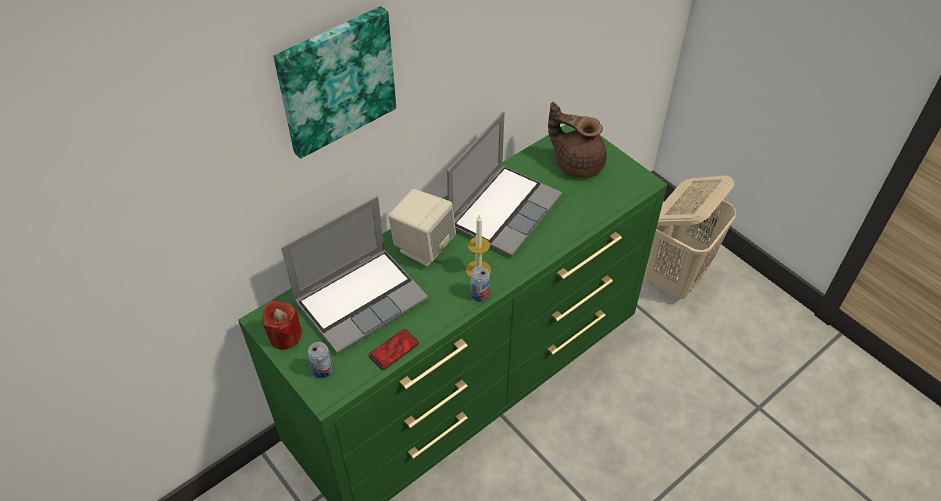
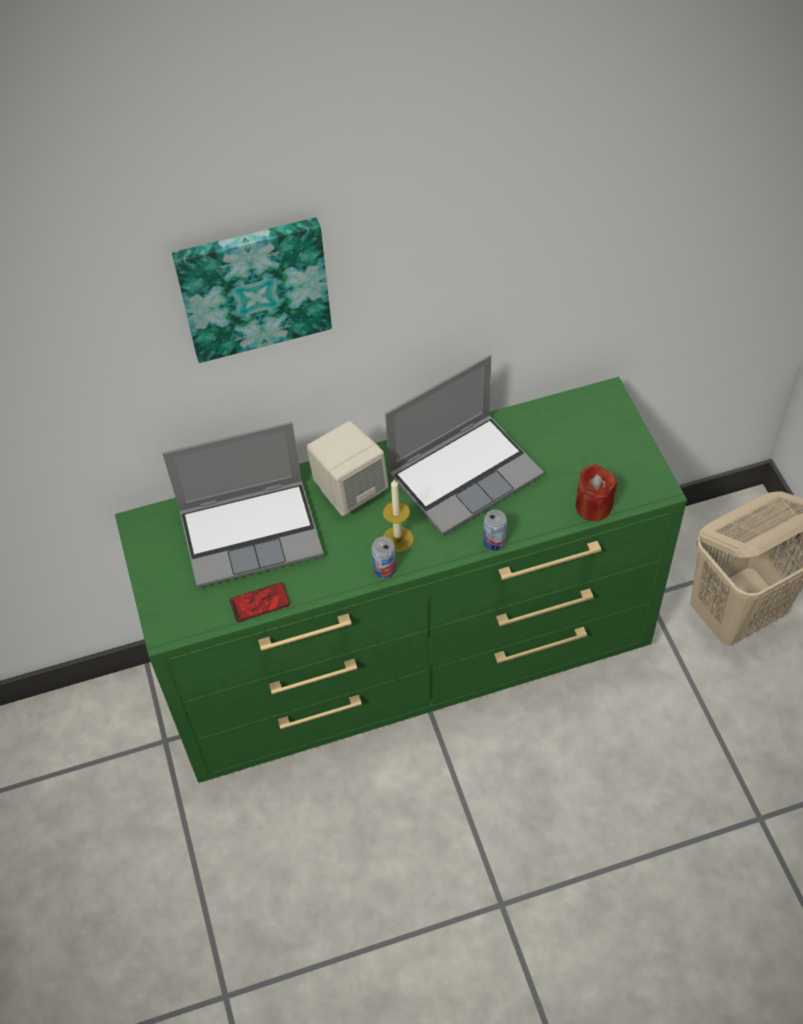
camera: 25 degrees right, 5 degrees up
red candle [262,300,302,350] -> red candle moved to [575,464,617,521]
can [308,342,333,379] -> can moved to [483,510,507,551]
brown teapot [548,102,607,178] -> none

